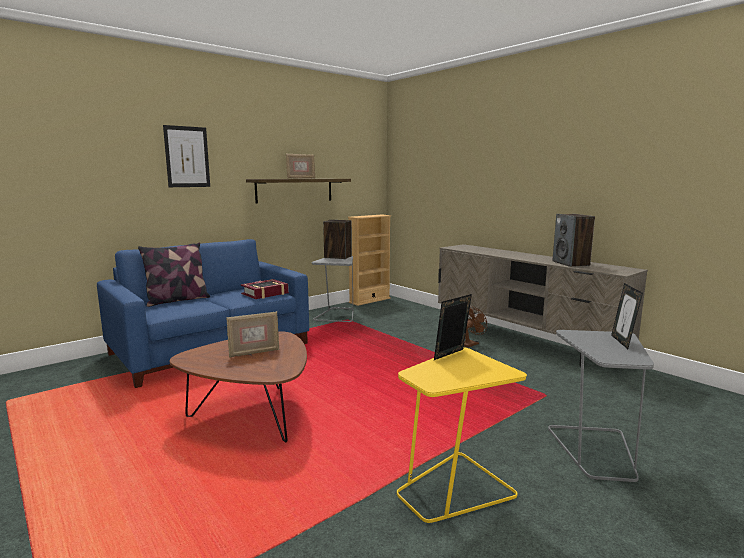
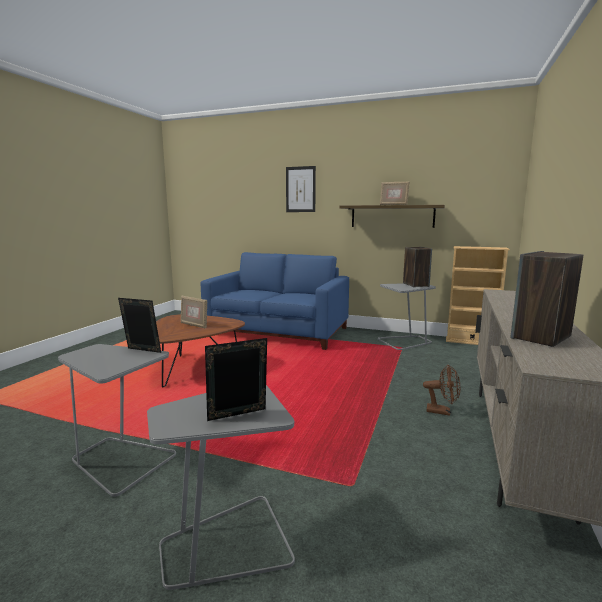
camera: 60 degrees right, 0 degrees up
pillow [138,242,210,307] -> none
book [241,279,289,299] -> none
yellow side table [397,347,527,523] -> grey side table [58,344,176,497]

